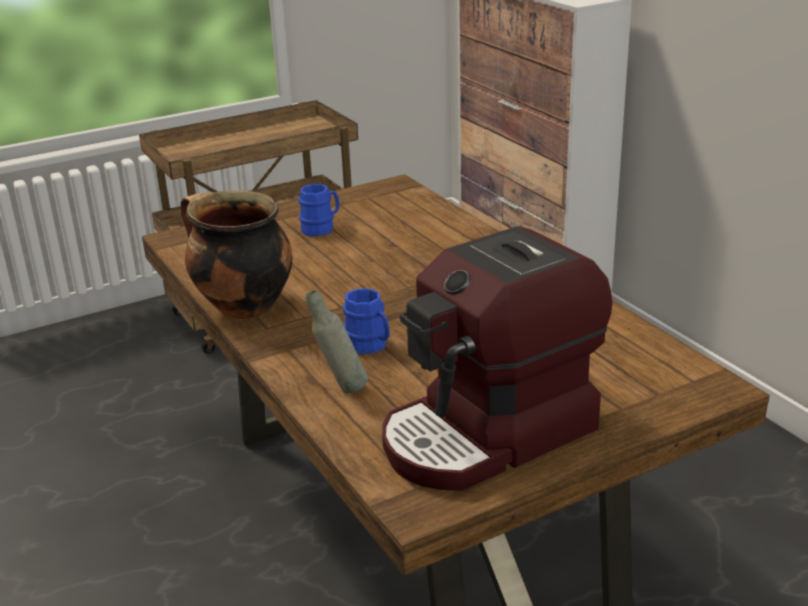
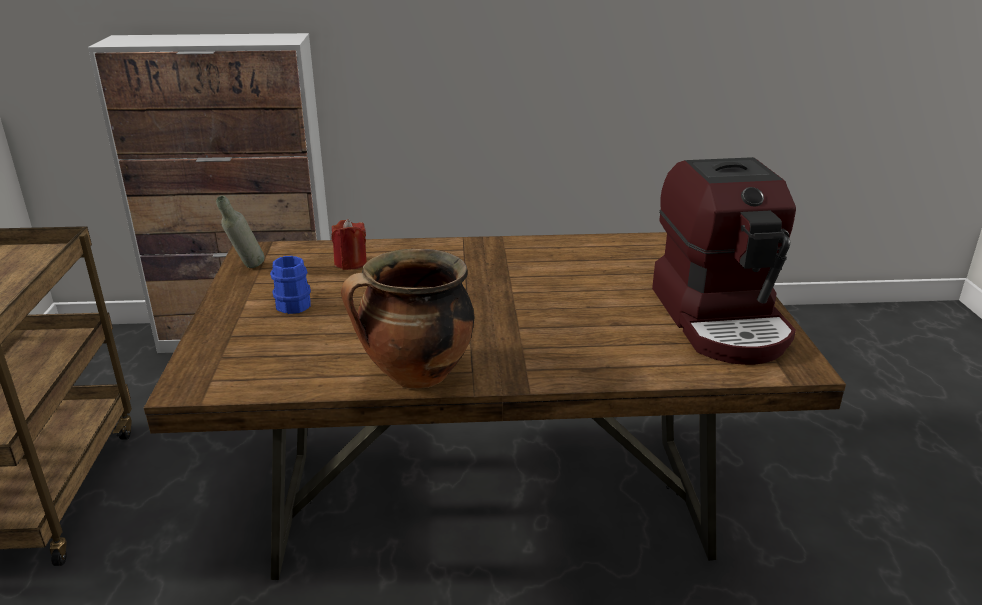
camera: 65 degrees left, 0 degrees up
grey bottle [306,290,368,393] -> grey bottle moved to [216,195,265,268]
blue mug [343,288,390,354] -> none
none -> red candle [332,219,367,270]

